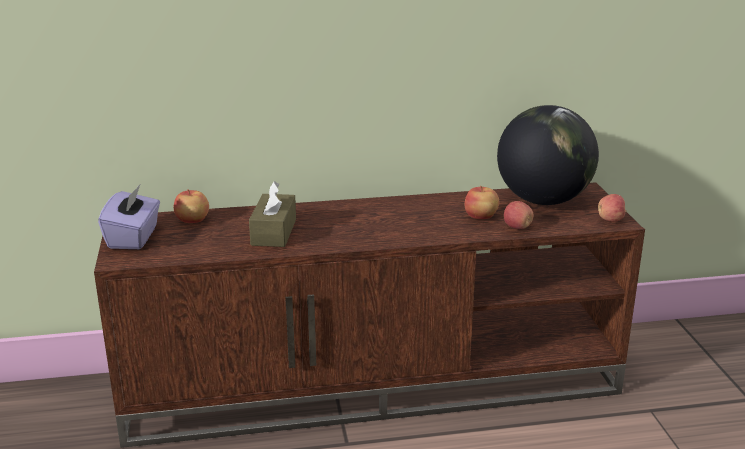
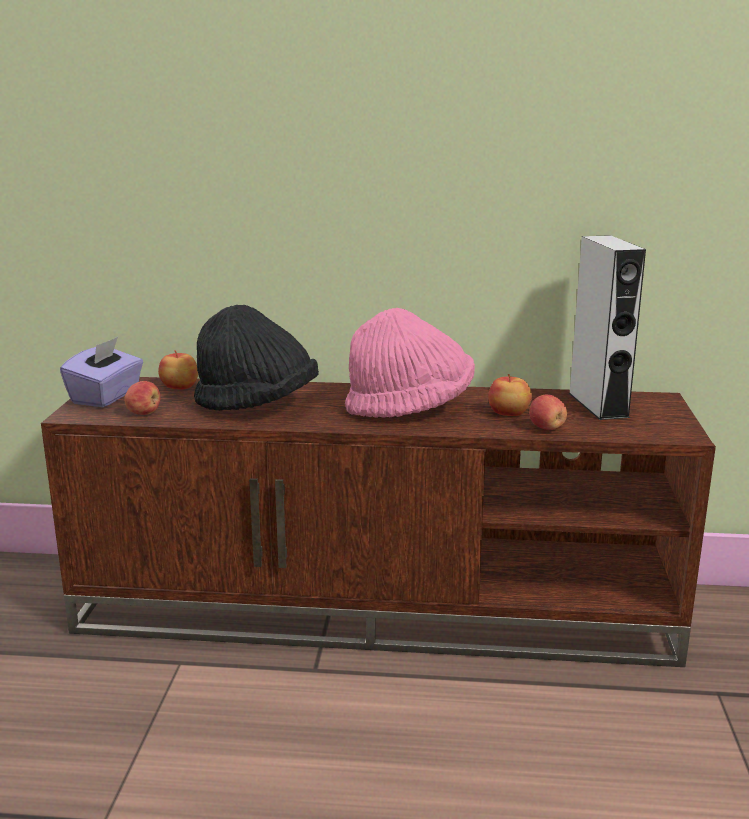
camera: 15 degrees right, 5 degrees down
brown tissue box [249,181,296,247] -> black hat [194,305,319,411]
globe [497,105,599,205] -> grey speaker [569,235,646,420]
apple [598,194,627,222] -> apple moved to [124,381,160,415]
none -> pink hat [345,308,475,418]

